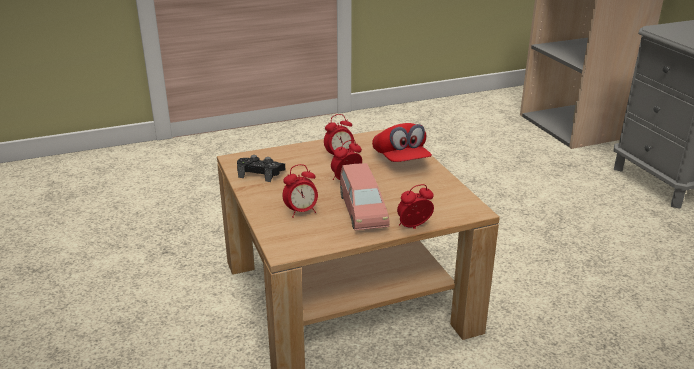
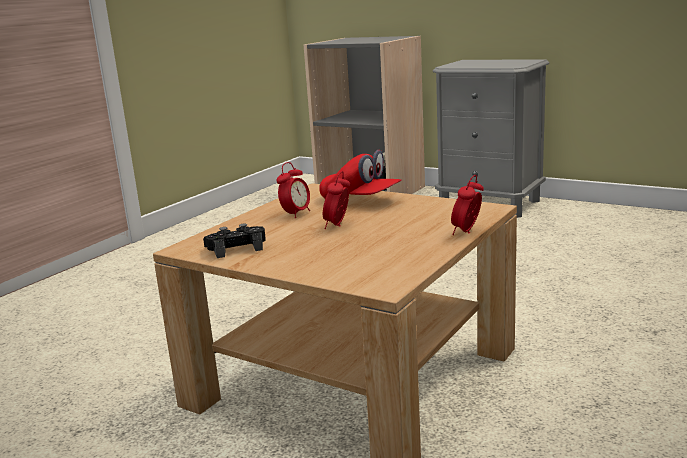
camera: 35 degrees left, 10 degrees down
alarm clock [283,164,318,218] -> none
pink toy car [340,163,390,230] -> none

